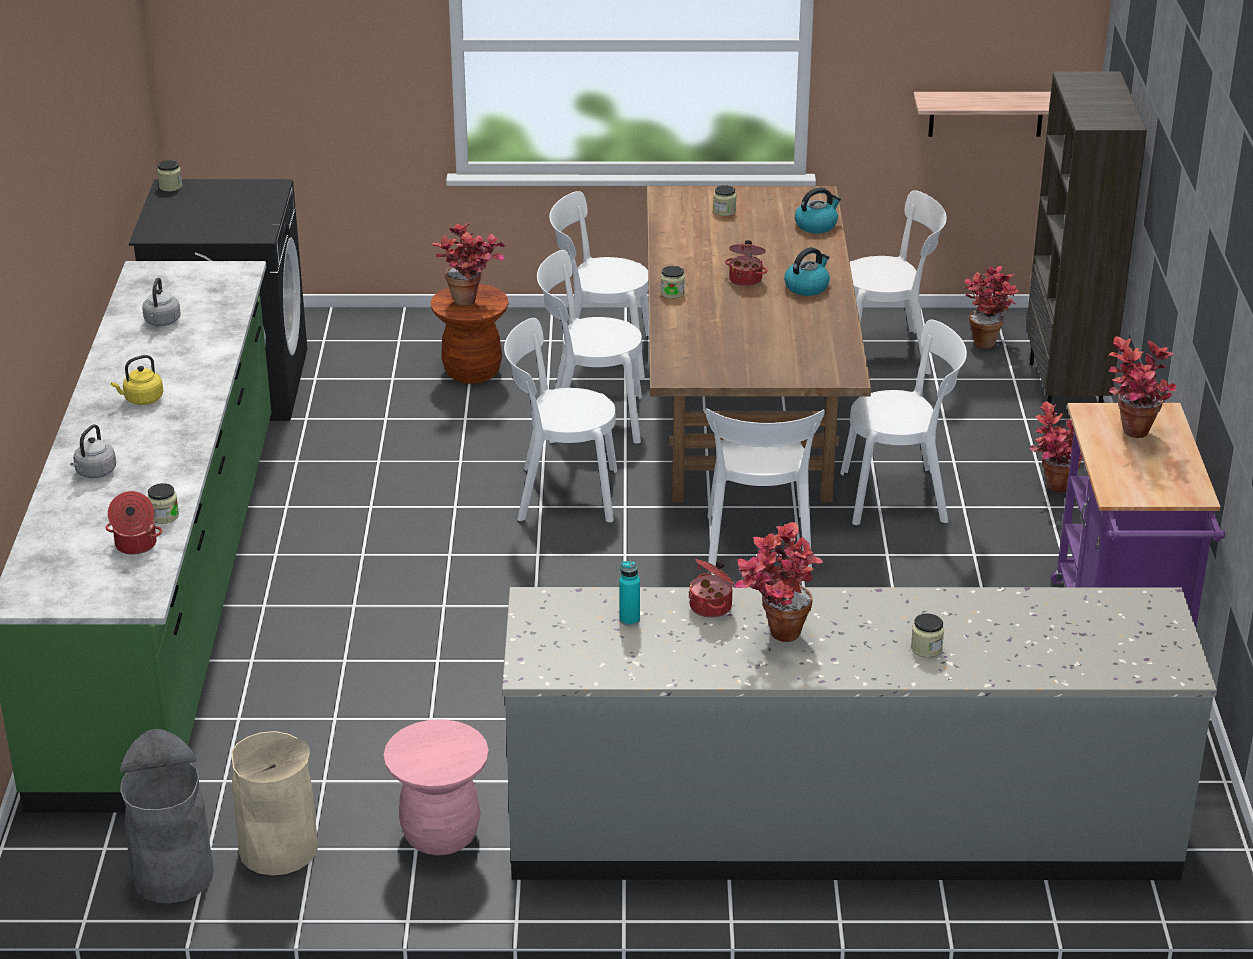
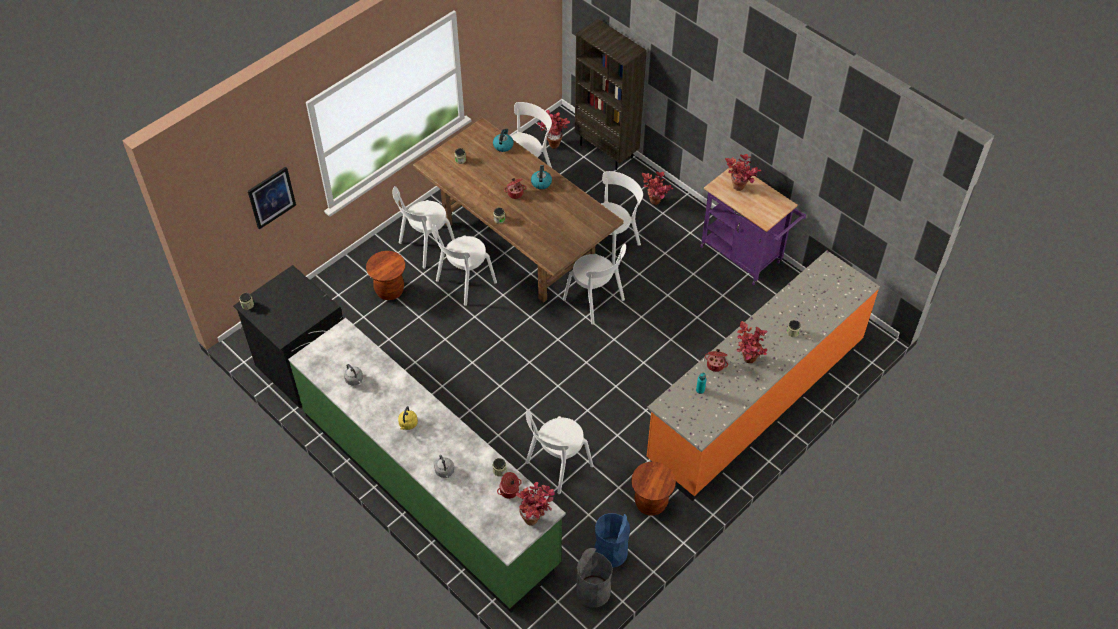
camera: 45 degrees left, 20 degrees up
beige trash can [232,731,318,875] -> blue trash can [594,513,630,568]
pink stool [384,719,489,856] -> brown stool [631,462,676,516]
potted plant [432,223,505,306] -> potted plant moved to [516,482,555,526]
grey counter [502,587,1217,880] -> orange counter [647,250,880,501]
white chair [504,318,617,522] -> white chair moved to [525,409,593,494]
shelf [913,92,1051,137] -> none
none -> picture [248,167,296,230]

